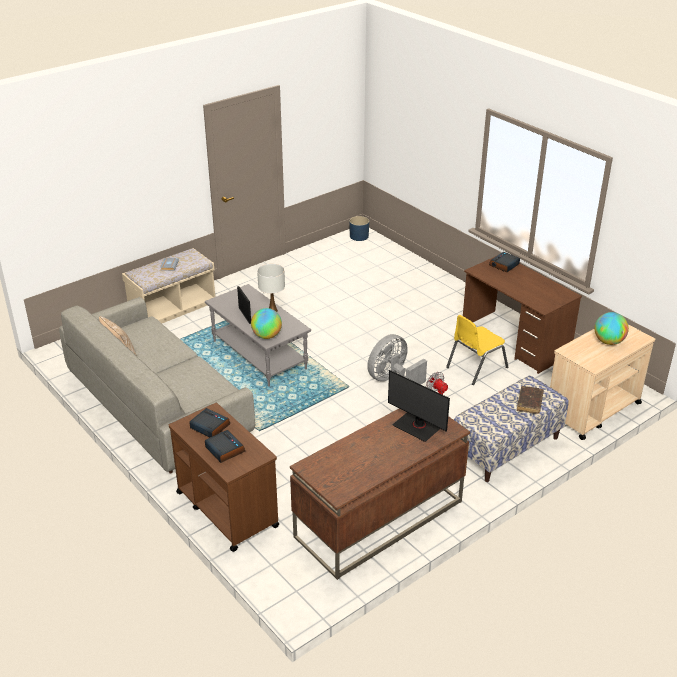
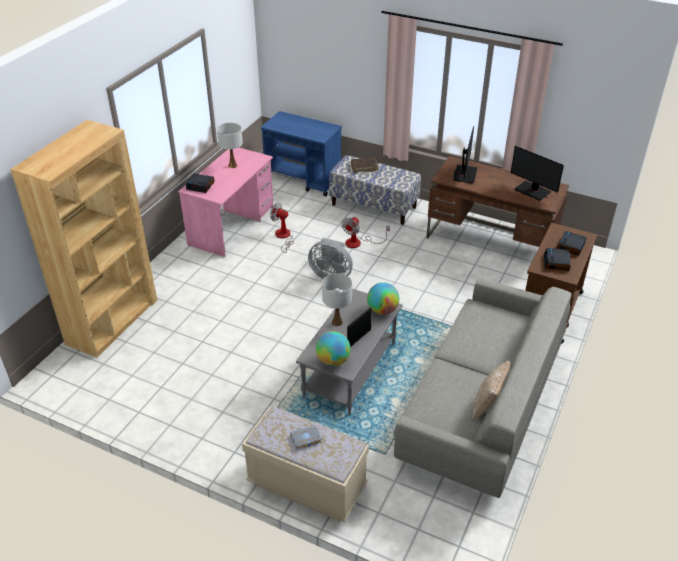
camera: 115 degrees left, 5 degrees up
blue planter [349,216,369,241] -> none
yellow chair [446,315,508,385] -> fan [270,203,294,253]
brown desk [463,256,582,374] -> pink desk [178,147,274,257]
beige cart [550,324,655,440] -> blue cart [261,111,342,196]
globe [594,312,629,345] -> globe moved to [316,331,351,366]
none -> brown bookcase [10,120,157,357]
none -> white table lamp [217,123,243,168]
none -> monitor [511,146,564,201]

